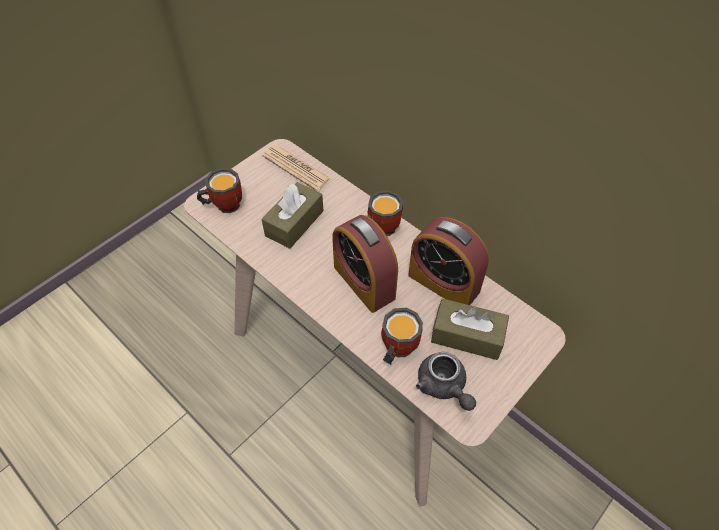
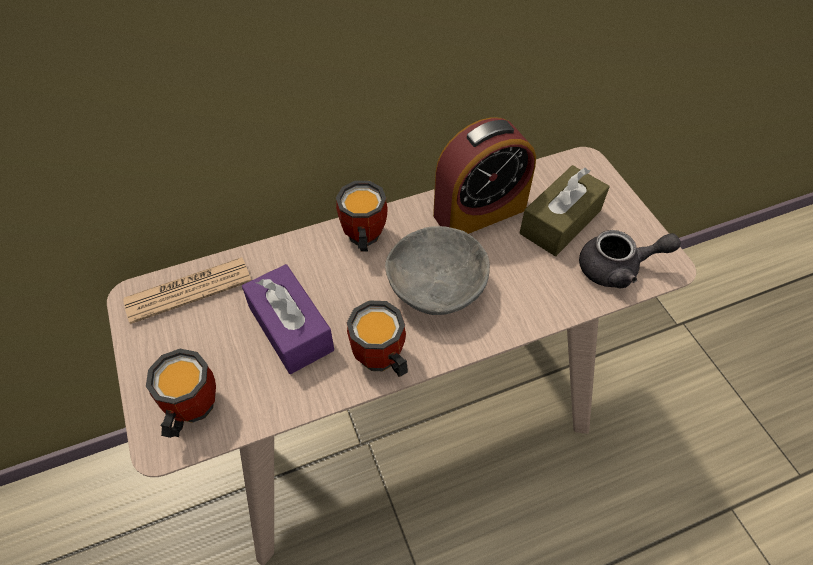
camera: 65 degrees left, 0 degrees up
brown tissue box [262,182,324,249] -> purple tissue box [242,264,334,374]
alarm clock [332,215,398,313] -> grey bowl [385,226,490,315]
mug [381,308,423,364] -> mug moved to [347,301,408,377]

